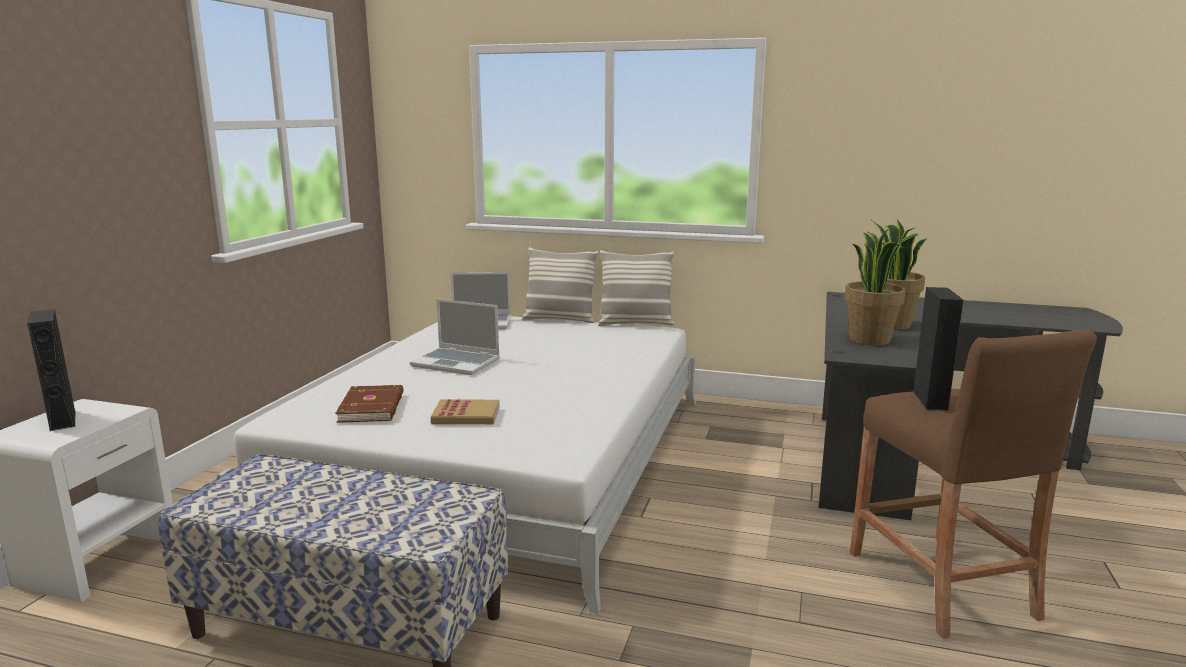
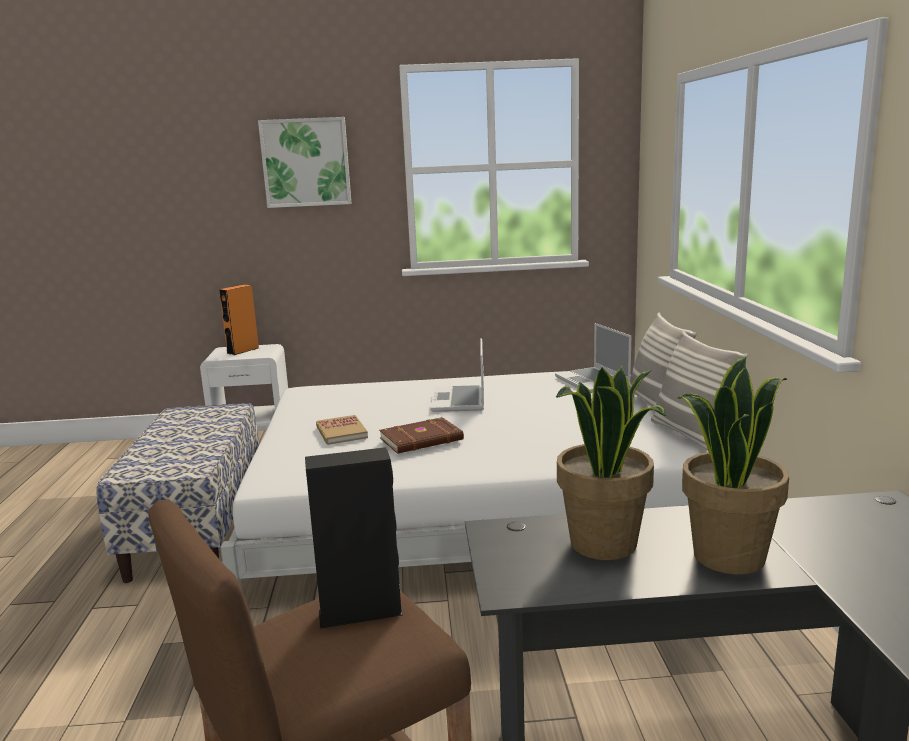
camera: 70 degrees right, 0 degrees up
black speaker [27,309,76,431] -> orange speaker [219,284,259,355]
brown book [335,385,403,423] -> brown book moved to [379,417,464,454]
none -> picture [258,117,352,208]

